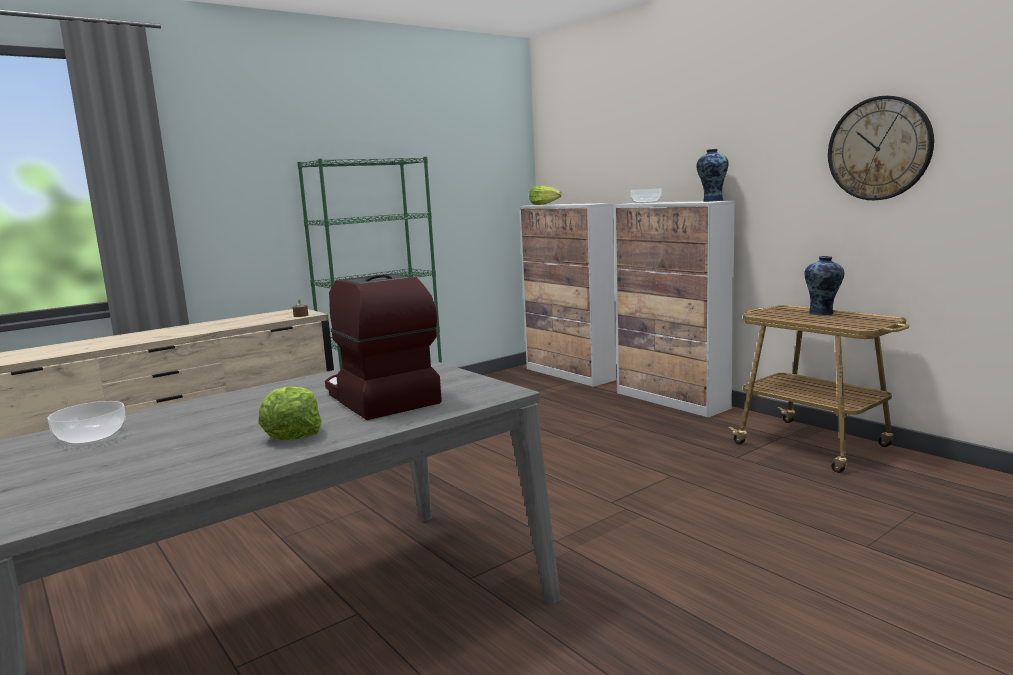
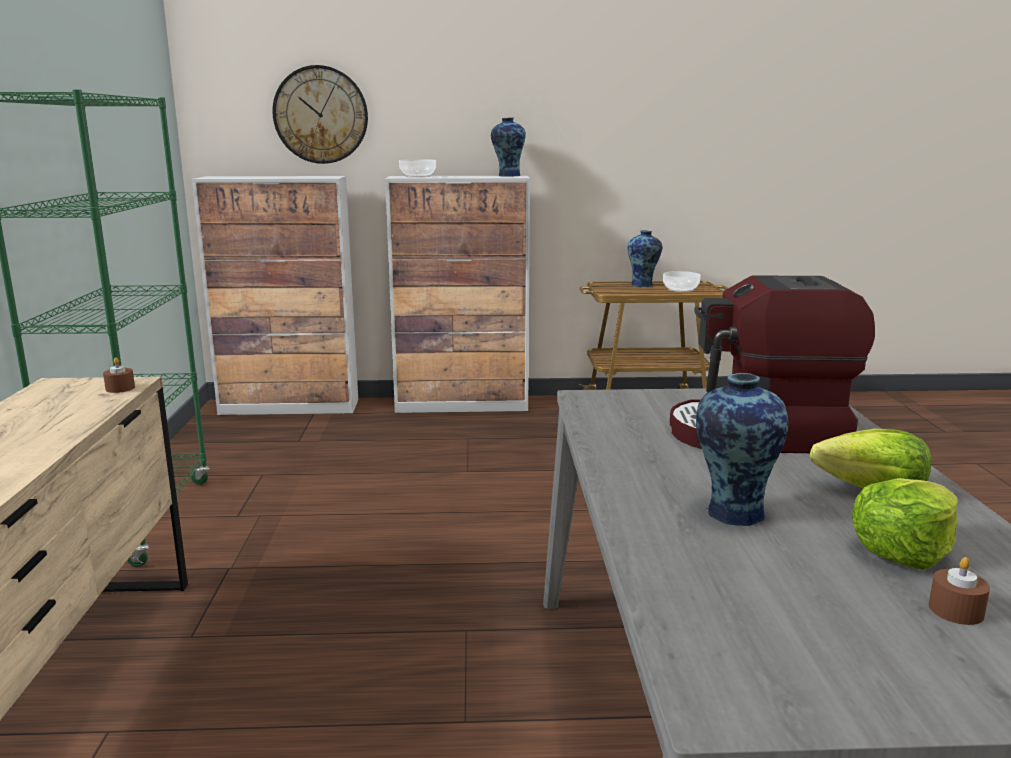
camera: 55 degrees left, 5 degrees up
bowl [47,401,126,446] -> bowl moved to [663,271,701,292]
lettuce [529,185,562,205] -> lettuce moved to [851,478,958,570]
wall clock [828,96,934,200] -> wall clock moved to [272,65,368,164]
none -> vase [696,373,788,526]
none -> brown candle [929,557,990,625]

